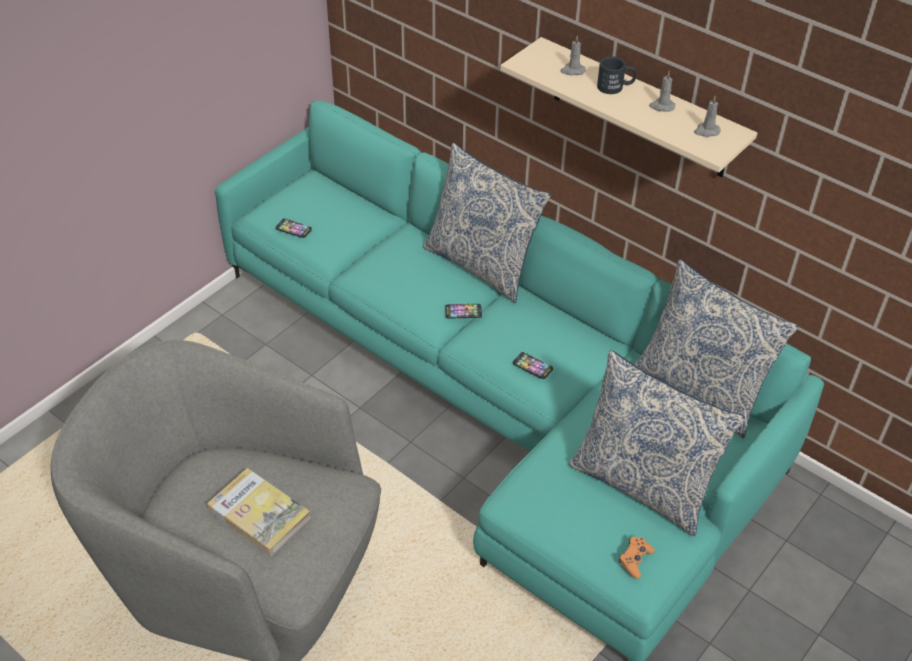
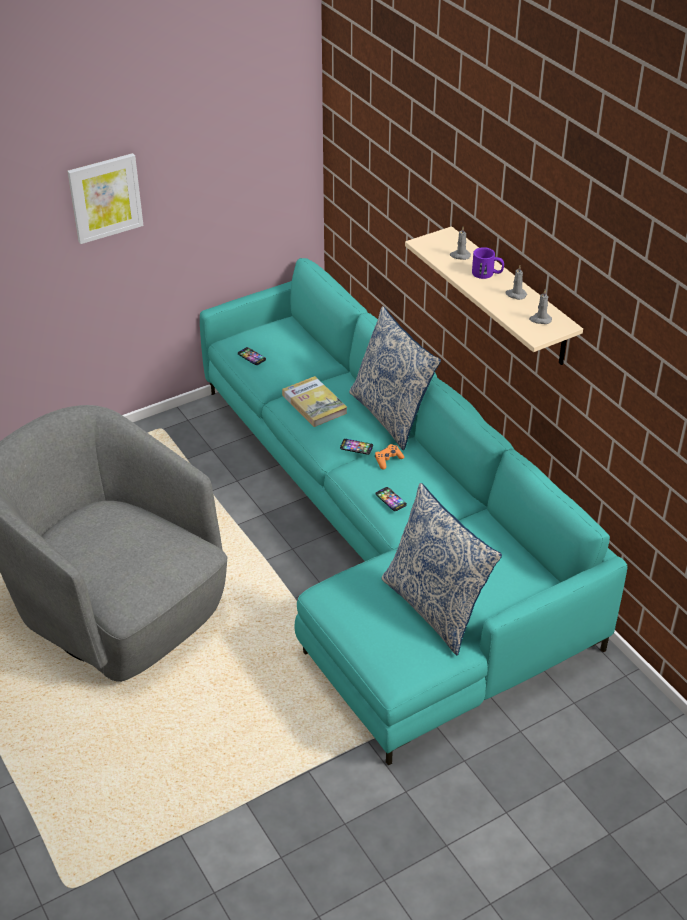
camera: 20 degrees right, 5 degrees down
book [207,468,310,556] -> book moved to [282,376,347,427]
black mug [597,56,637,94] -> purple mug [472,247,504,279]
orange game controller [619,537,655,579] -> orange game controller moved to [375,444,404,470]
pillow [634,259,799,438] -> none
none -> picture [67,153,143,244]

